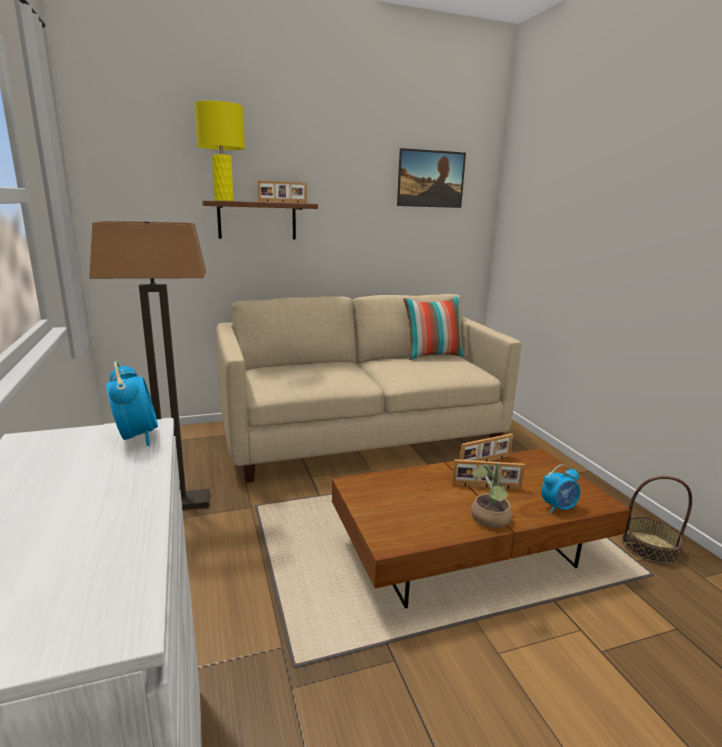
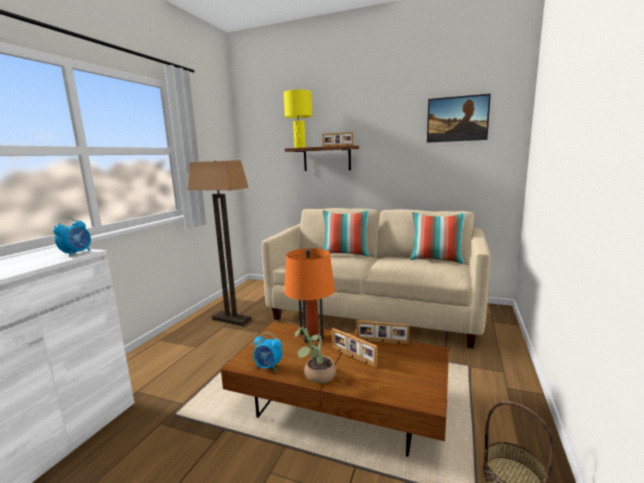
camera: 40 degrees right, 5 degrees down
alarm clock [541,464,580,513] -> alarm clock moved to [253,332,282,371]
none -> orange table lamp [284,248,335,343]
none -> pillow [323,210,370,256]

